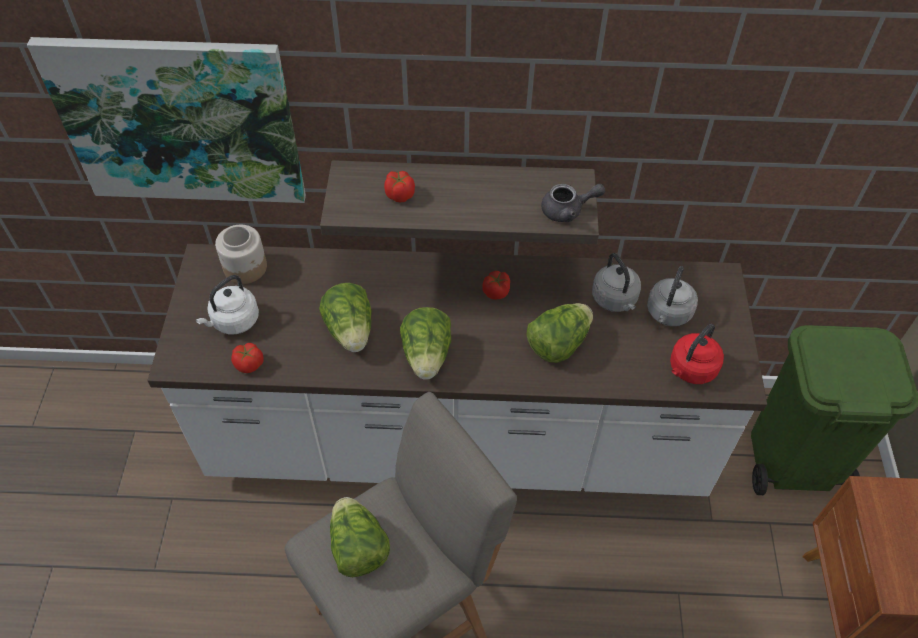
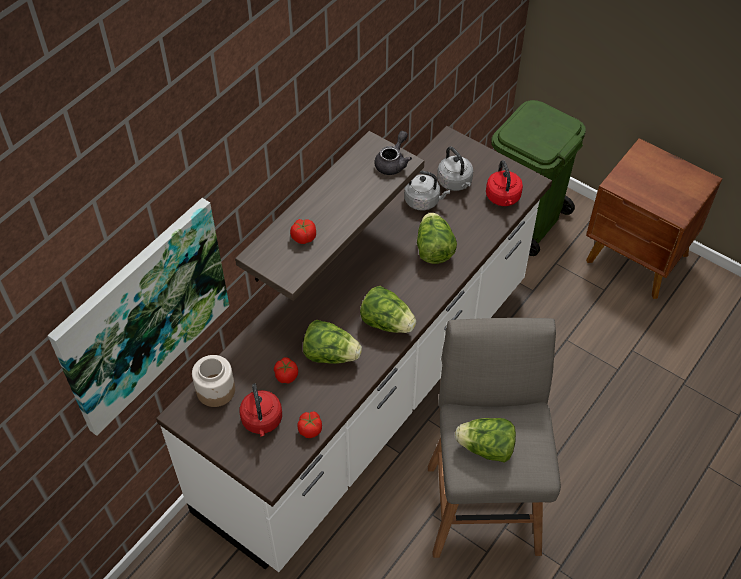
camera: 55 degrees left, 0 degrees up
white kettle [196,275,259,335] -> red kettle [240,383,282,436]
tomato [482,271,510,300] -> tomato moved to [274,357,298,384]

